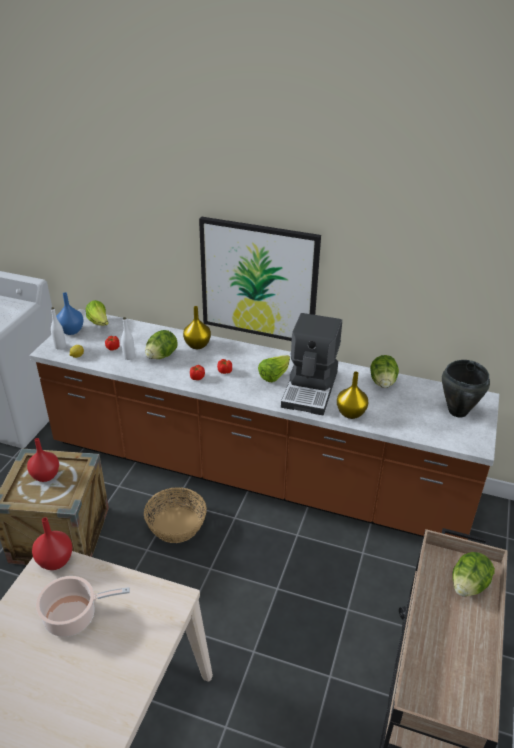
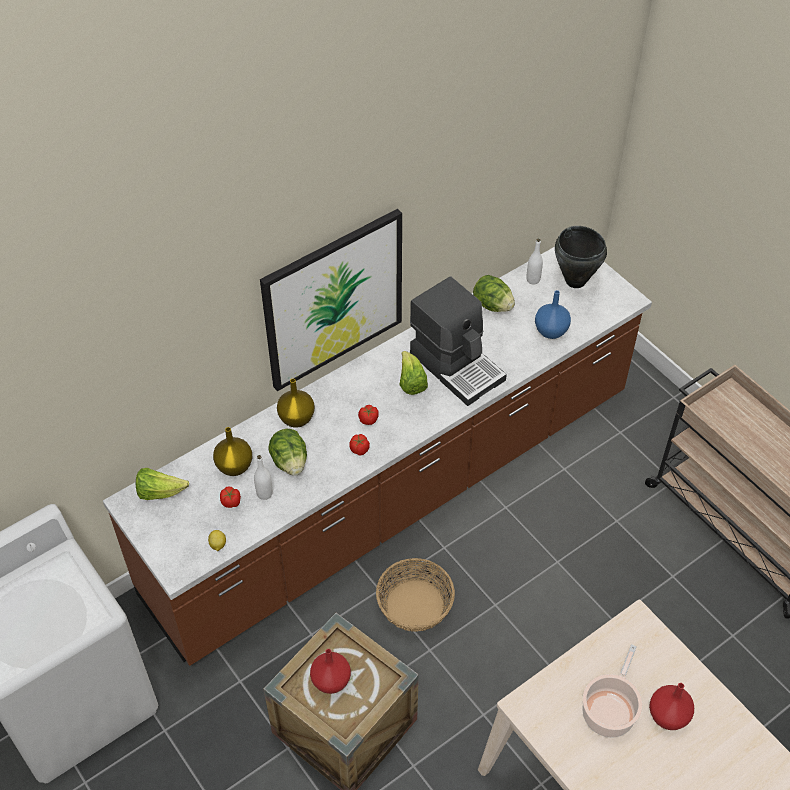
camera: 55 degrees left, 15 degrees up
red vase [32,517,73,570] -> red vase moved to [649,683,694,730]
white bottle [51,307,66,350] -> white bottle moved to [526,239,543,284]
blue vase [56,292,84,335] -> blue vase moved to [535,290,571,339]
yellow vase [337,372,368,419] -> yellow vase moved to [213,427,252,476]
lettuce [453,552,495,597] -> none

